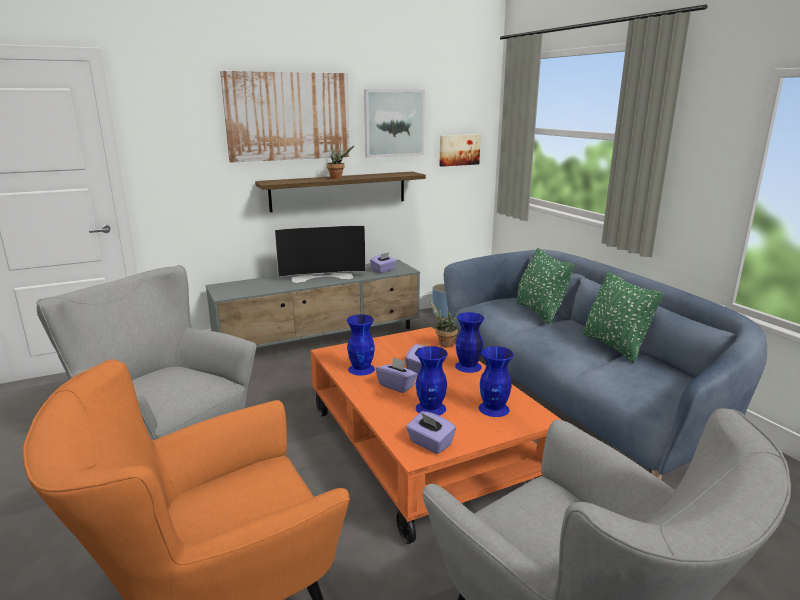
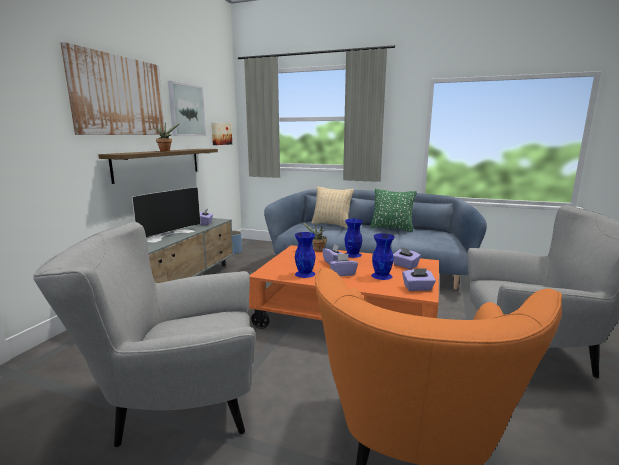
camera: 45 degrees left, 5 degrees down
blue vase [479,346,513,417] -> purple tissue box [393,247,421,269]
green pillow [516,248,574,324] -> beige pillow [311,187,354,228]

